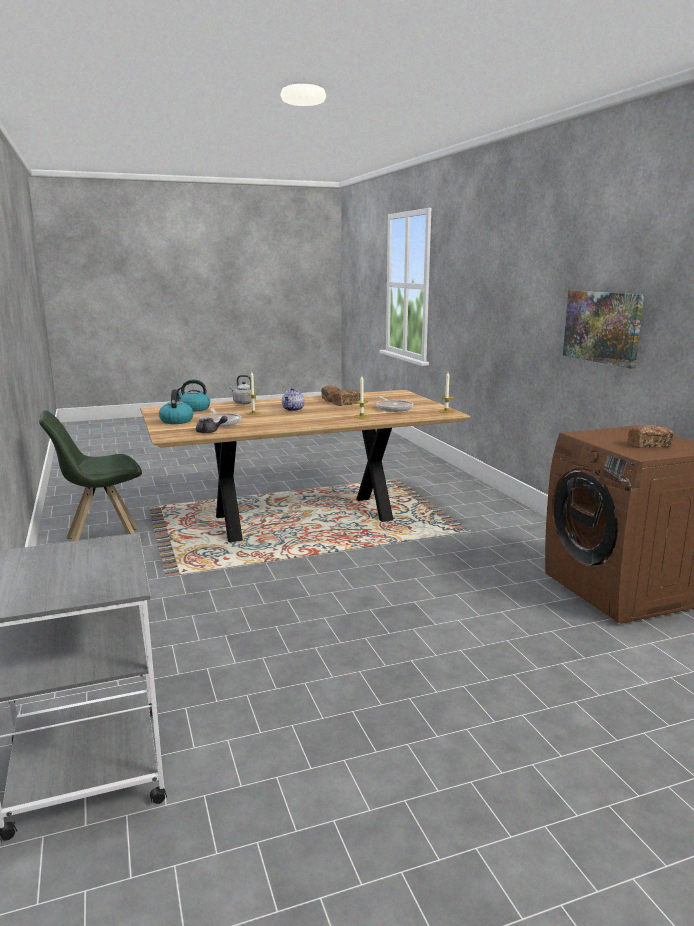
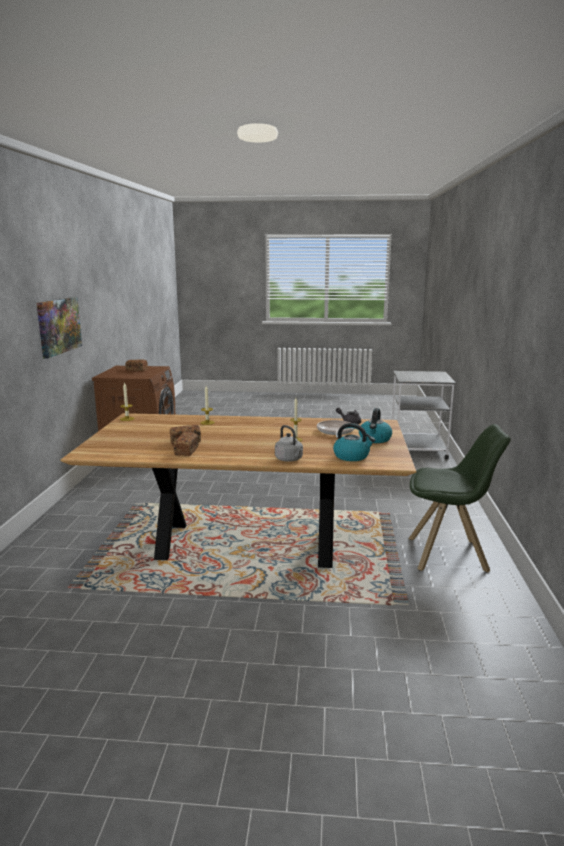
camera: 155 degrees left, 0 degrees up
teapot [282,388,305,411] -> none
frying pan [376,396,413,412] -> none

